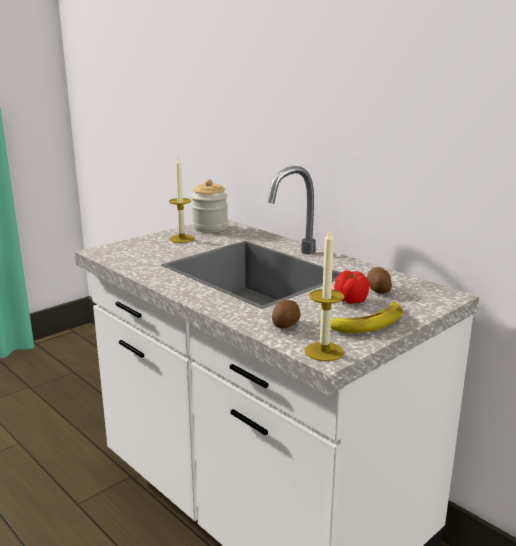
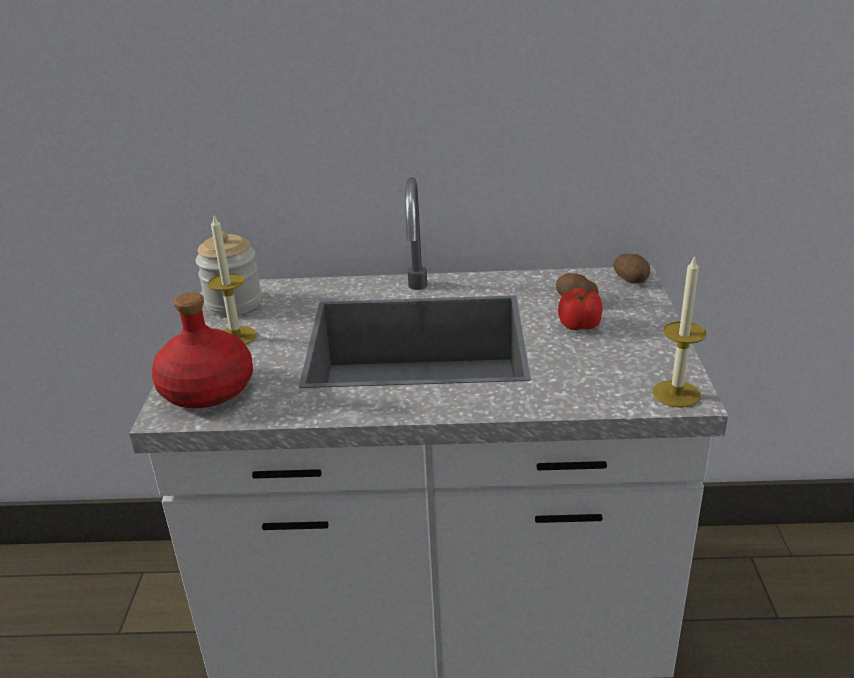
camera: 45 degrees left, 10 degrees up
potato [272,300,301,328] -> potato moved to [613,254,650,284]
banana [319,302,403,333] -> none
none -> red bottle [152,292,253,408]

